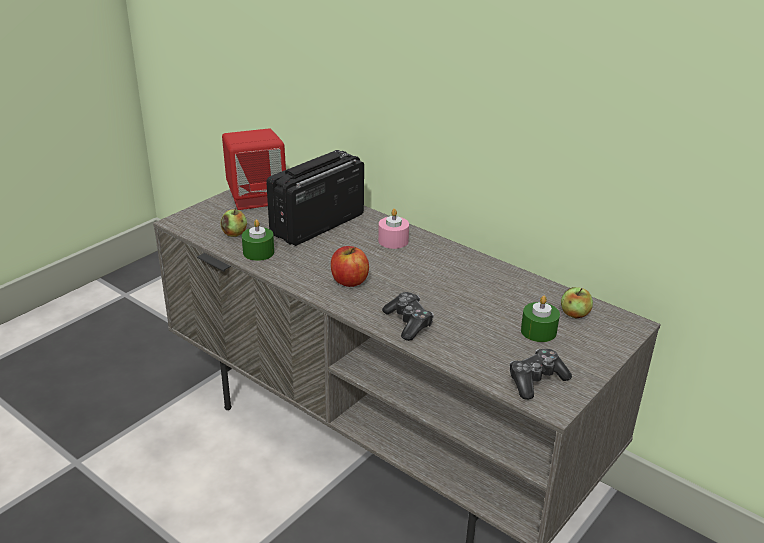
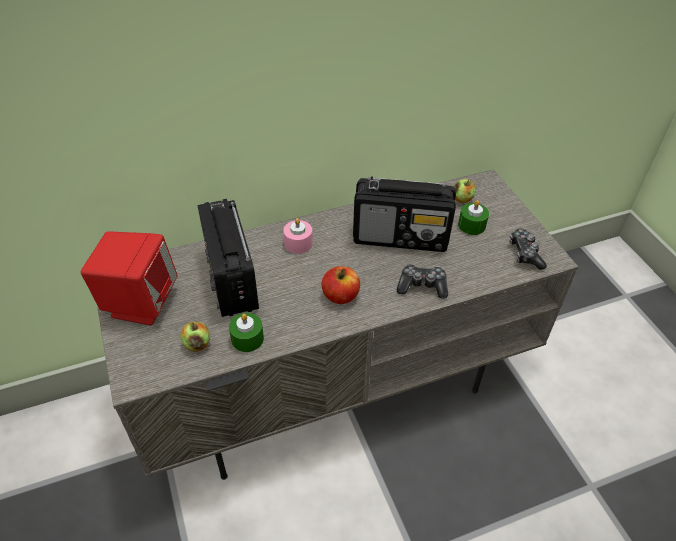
camera: 60 degrees left, 15 degrees up
none -> radio [353,176,456,252]

